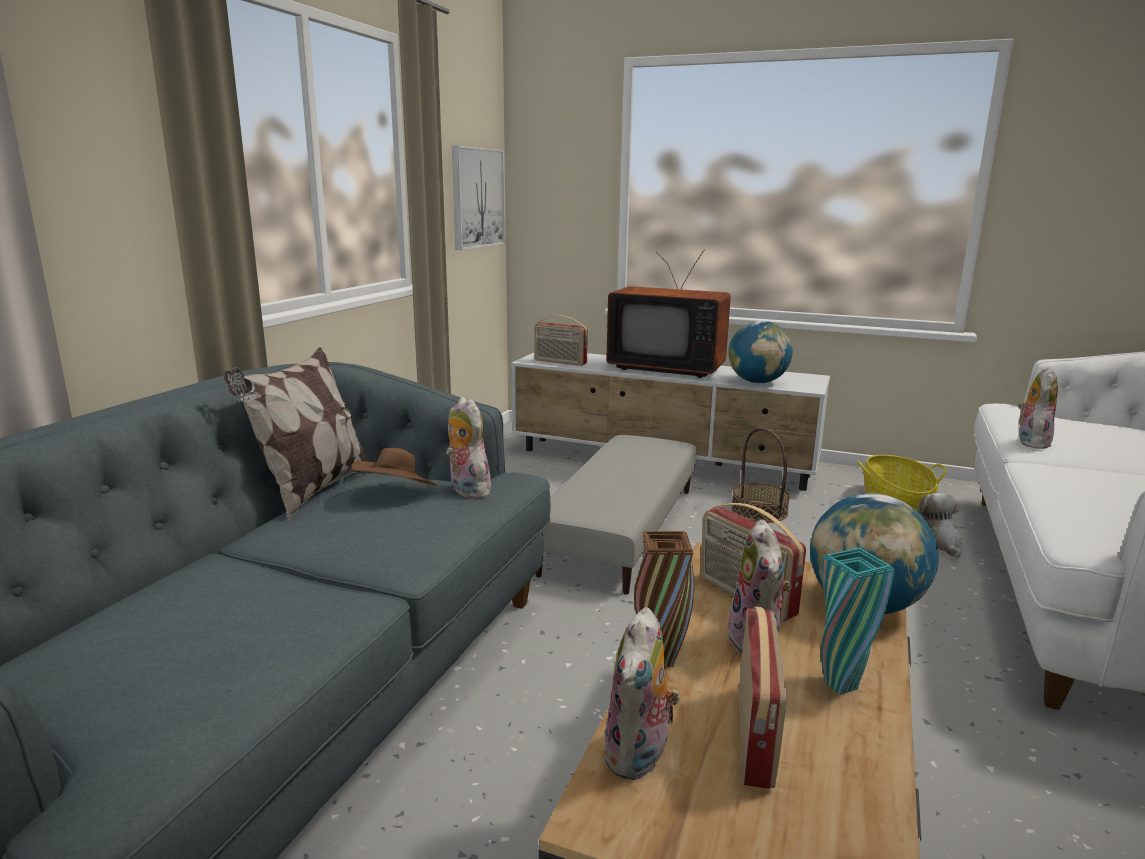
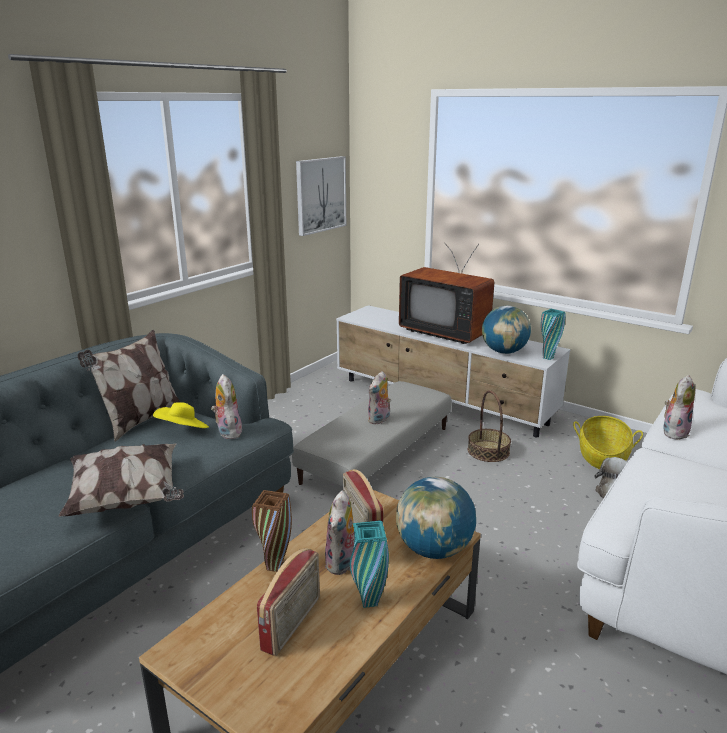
camera: 15 degrees right, 5 degrees up
brown hat [352,448,437,486] -> yellow hat [153,402,209,428]
radio [534,315,588,366] -> none
plush toy [603,607,680,780] -> plush toy moved to [368,371,391,425]
none -> pillow [59,443,184,517]
none -> turquoise vase [541,309,566,360]

